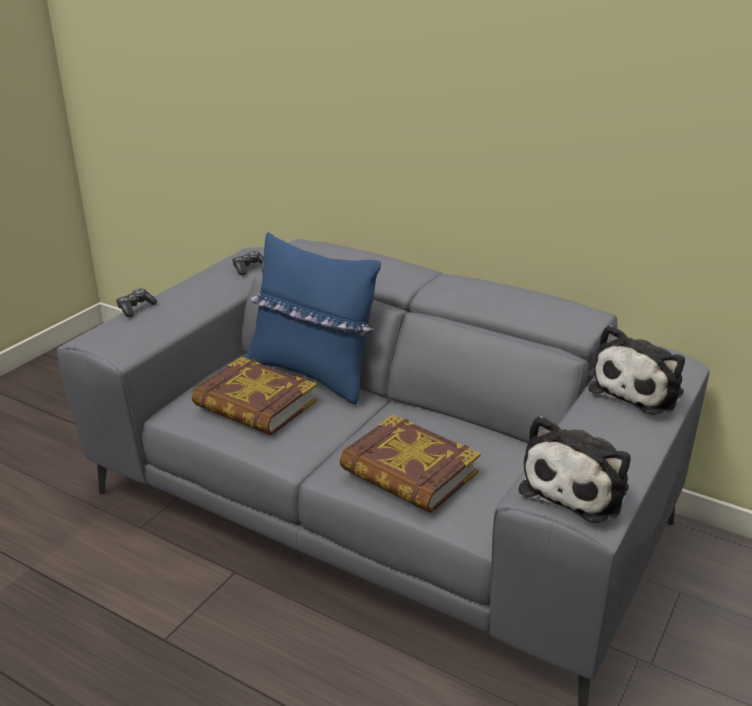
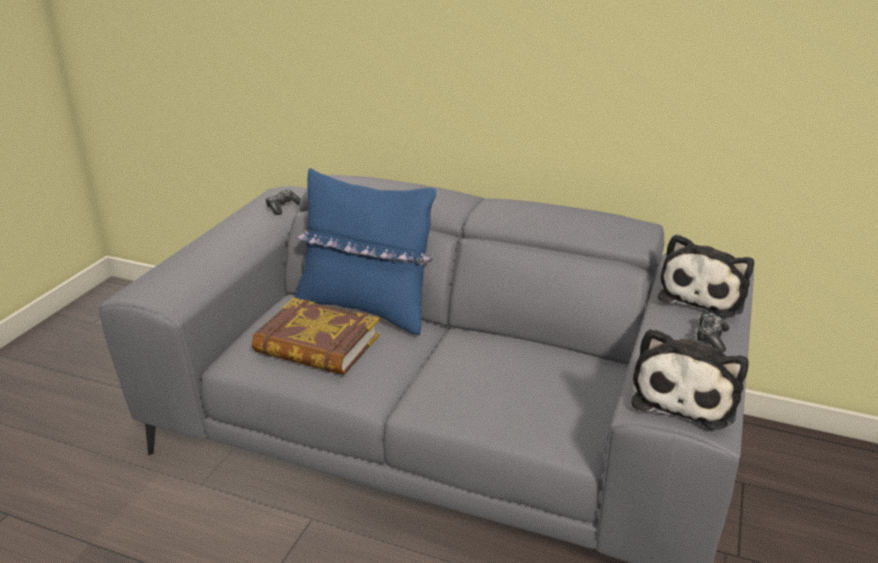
camera: 10 degrees left, 0 degrees up
game controller [116,289,157,317] -> game controller moved to [695,312,729,352]
book [340,415,481,513] -> none

